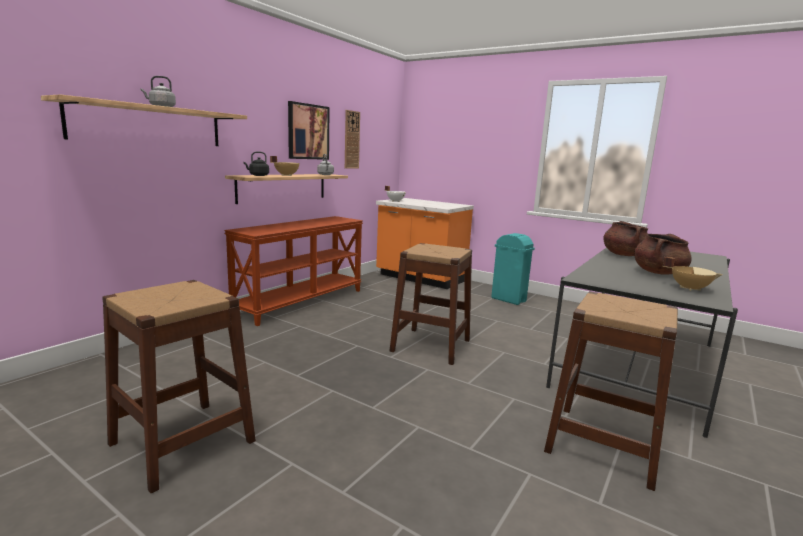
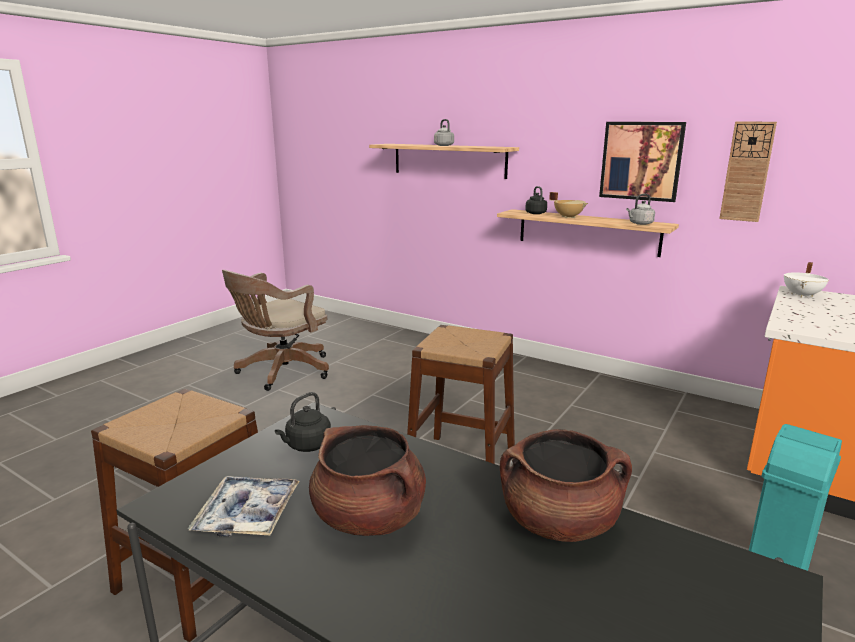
camera: 90 degrees right, 5 degrees up
brown stool [102,280,256,493] -> brown office chair [222,270,329,391]
brown console table [224,216,363,326] -> none
beige cooking pot [663,257,723,291] -> tray [188,476,300,537]
none -> black kettle [275,392,331,452]

